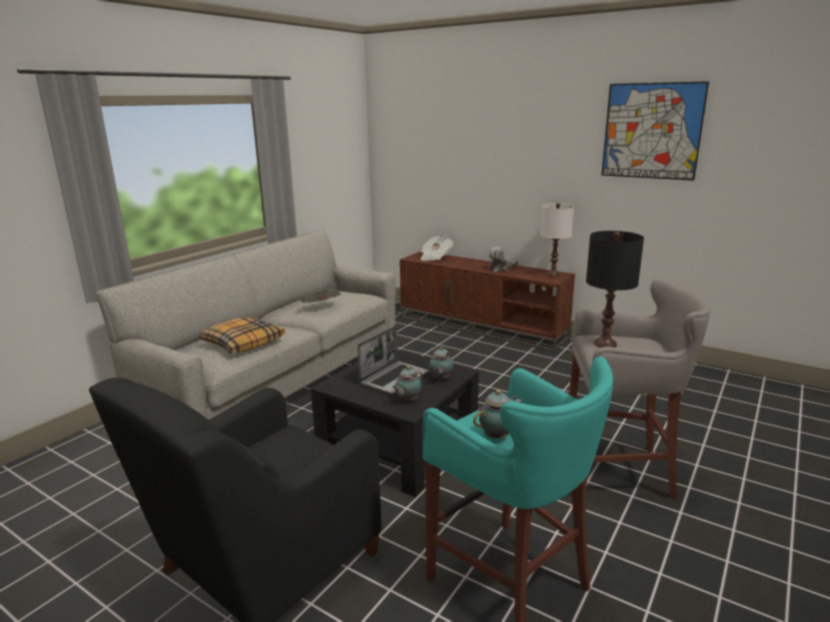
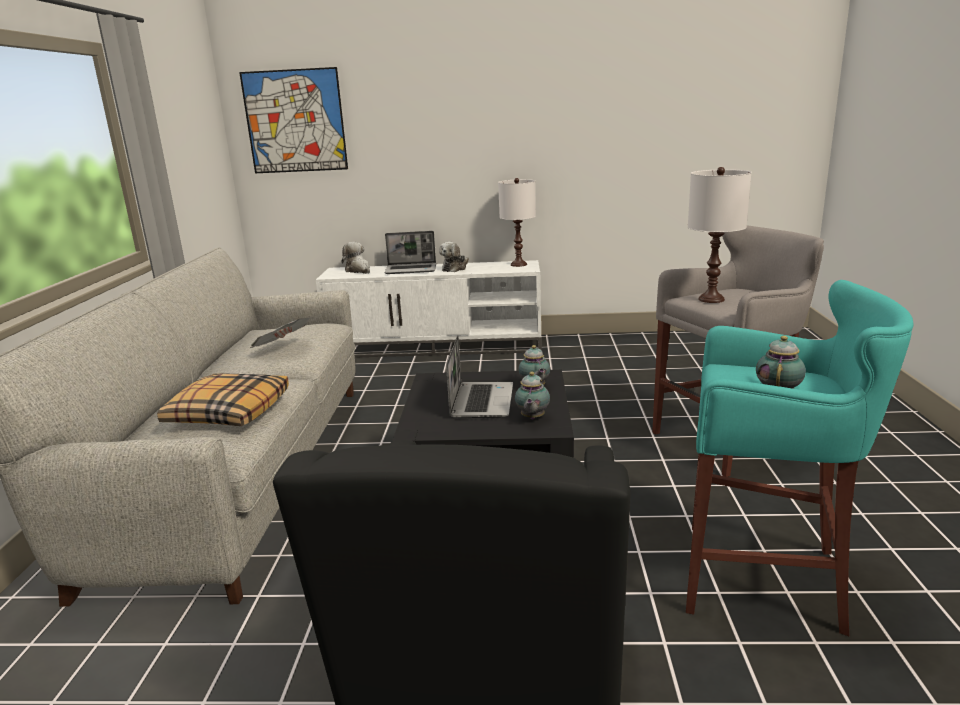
camera: 30 degrees left, 0 degrees up
brown tv stand [400,251,575,352] -> white tv stand [316,260,542,358]
newspaper [421,235,453,261] -> plush toy [341,242,370,274]
black table lamp [586,231,644,348] -> white table lamp [688,167,752,303]
picture [602,81,709,181] -> picture moved to [239,67,348,173]
none -> laptop [384,231,436,274]

